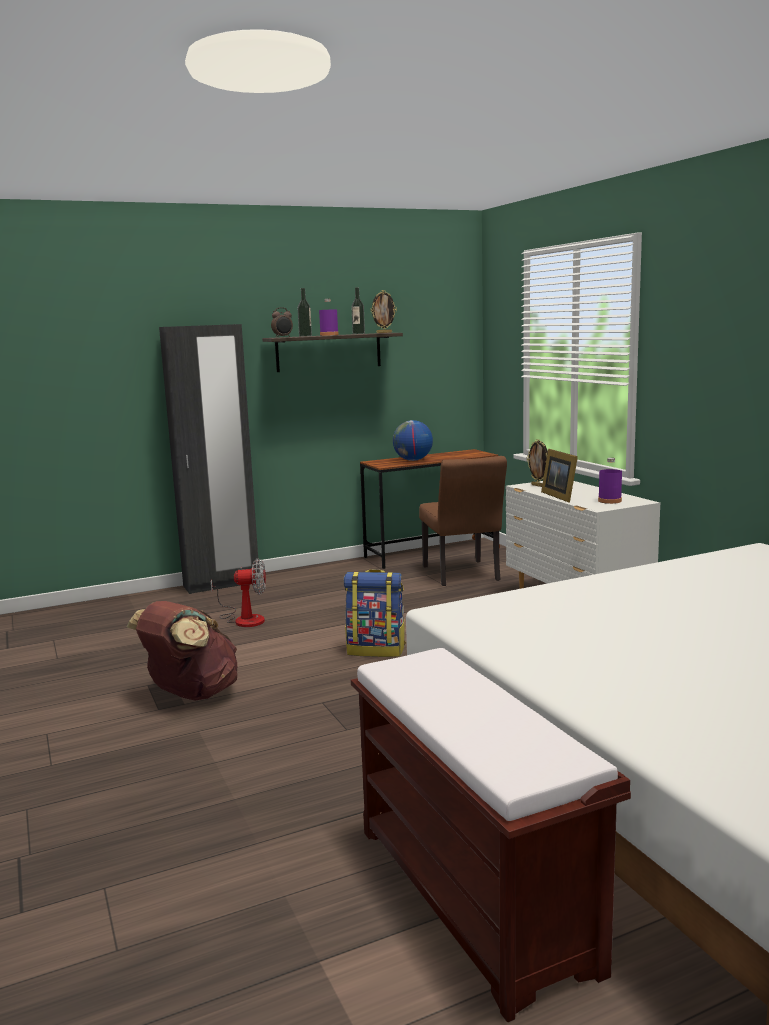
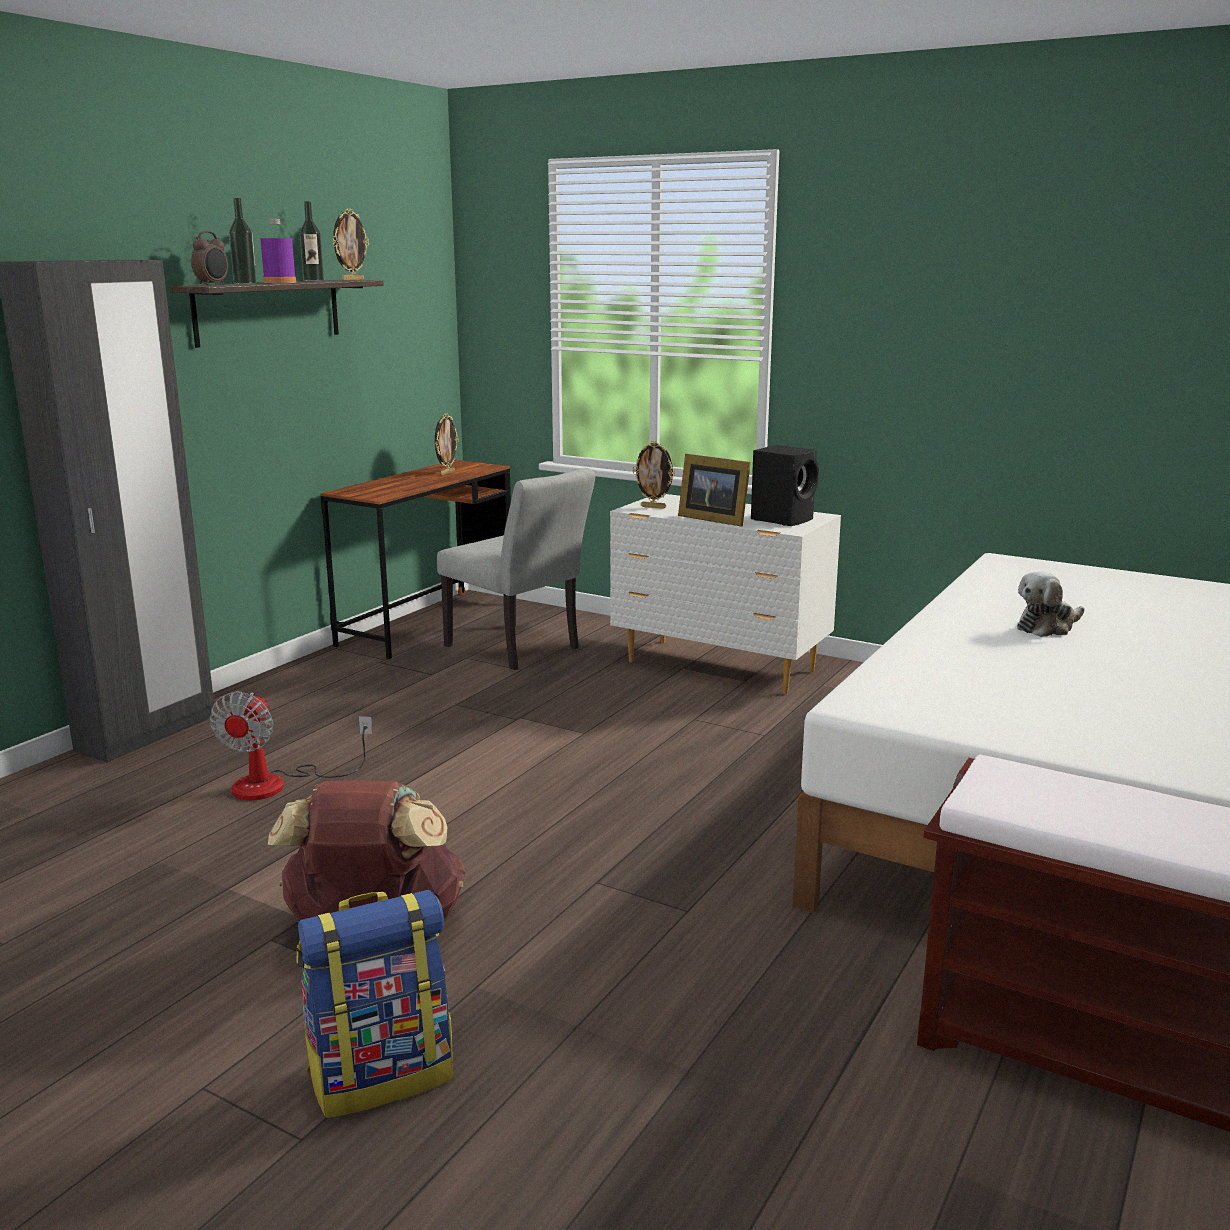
camera: 35 degrees left, 5 degrees up
fan [211,559,266,627] -> fan turned 135 degrees clockwise [210,691,372,800]
backpack [344,569,406,657] -> backpack moved to [296,890,453,1118]
globe [393,420,433,461] -> none
brown chair [419,456,507,586] -> grey chair [437,468,595,670]
purple bottle [598,458,622,504] -> black speaker [751,445,819,526]
none -> picture frame [435,413,459,475]
none -> plush toy [1017,571,1085,637]

